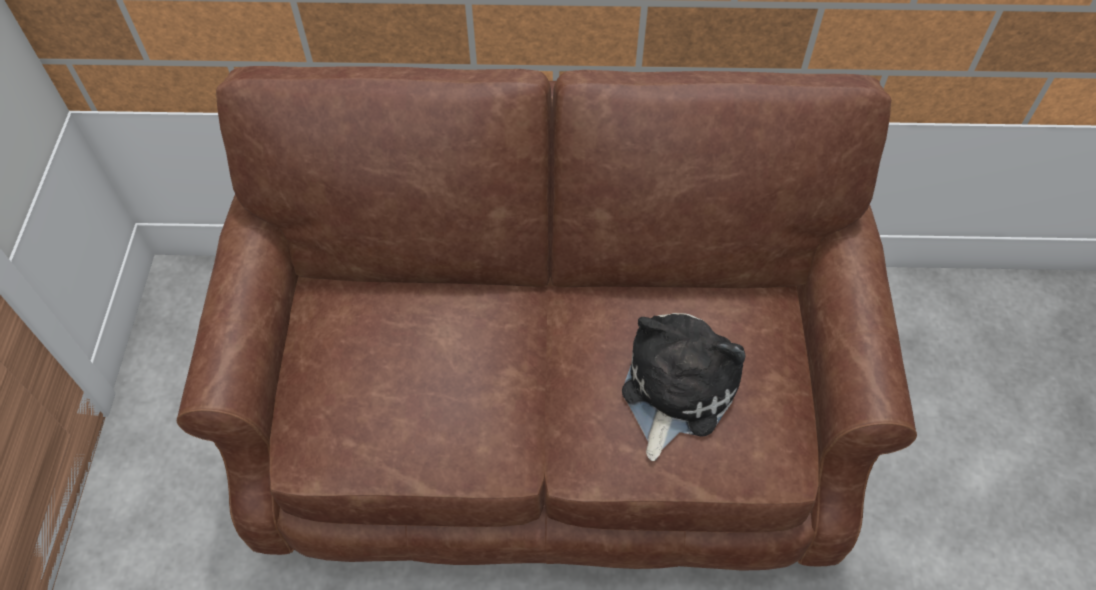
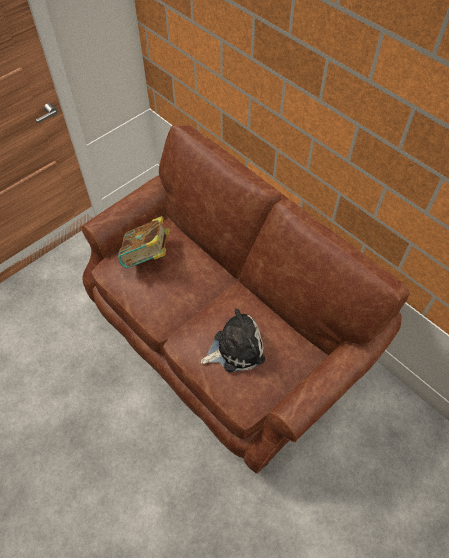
camera: 45 degrees right, 0 degrees up
none -> book [118,216,170,268]

